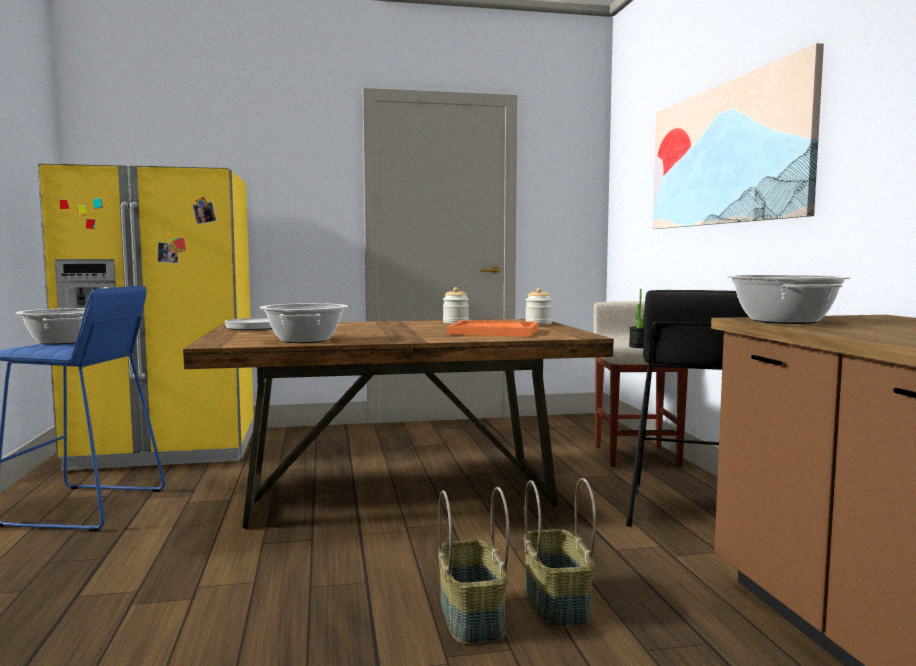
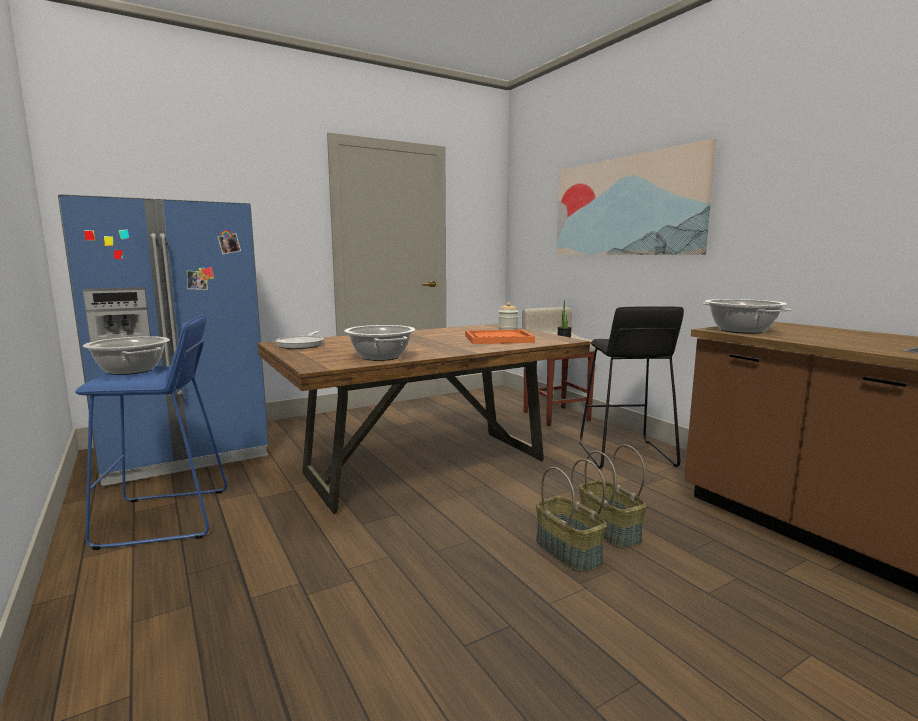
camera: 20 degrees left, 5 degrees up
yellow fridge [38,163,254,470] -> blue fridge [58,194,269,486]
jar [443,287,469,324] -> none

